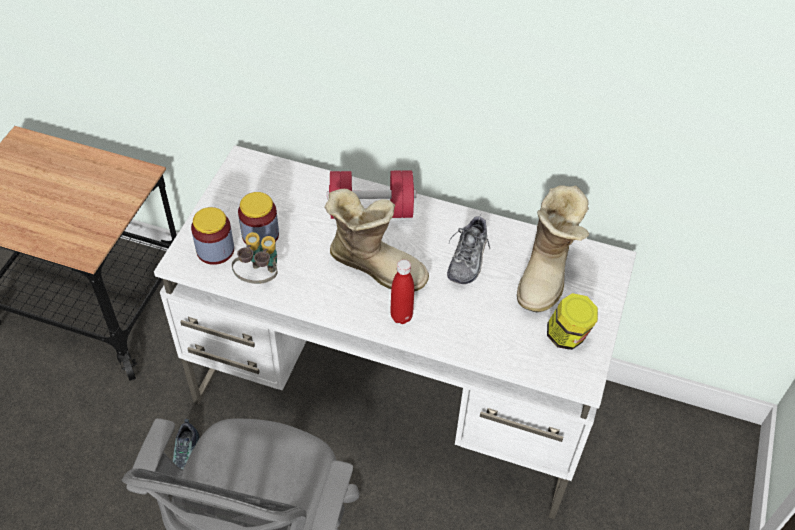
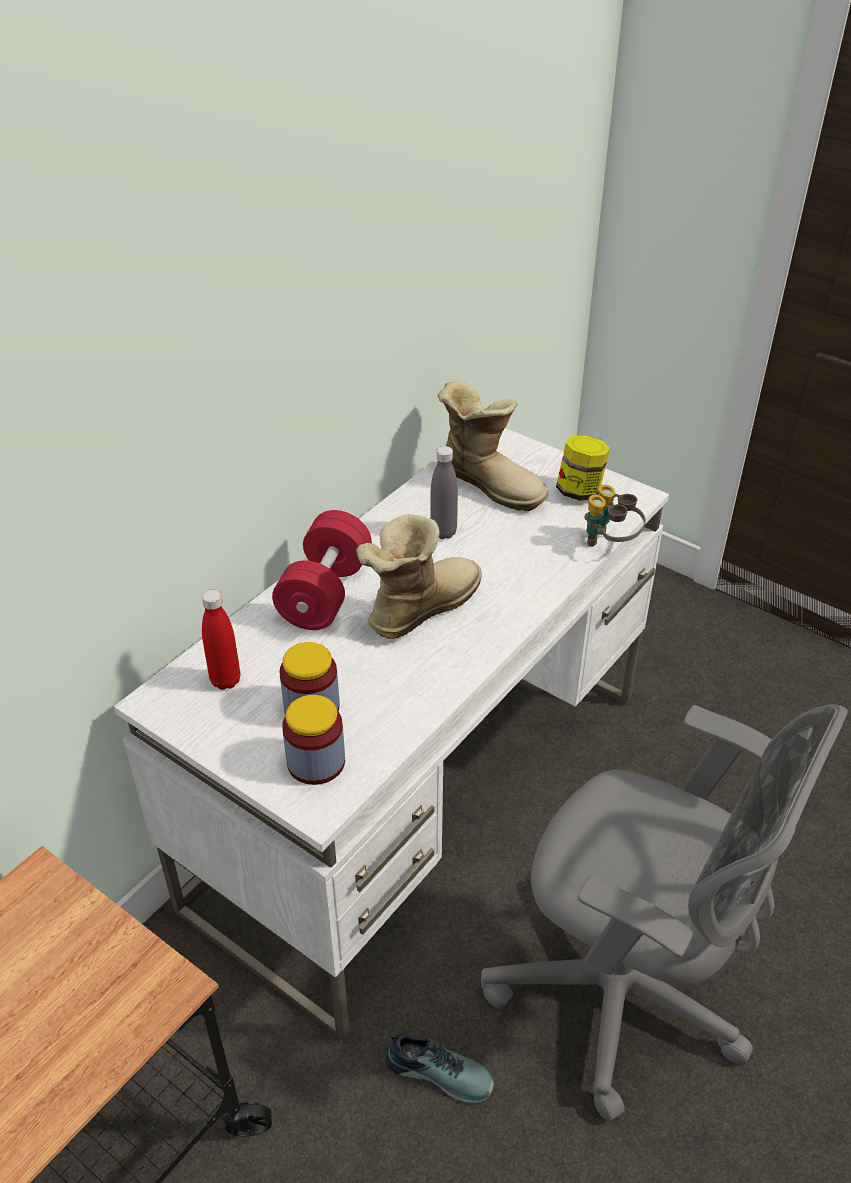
camera: 70 degrees left, 10 degrees down
binoculars [232,232,277,284] -> binoculars moved to [584,484,646,547]
red bottle [390,259,414,324] -> red bottle moved to [202,589,240,690]
shoe [447,212,490,284] -> grey bottle [430,446,458,539]

